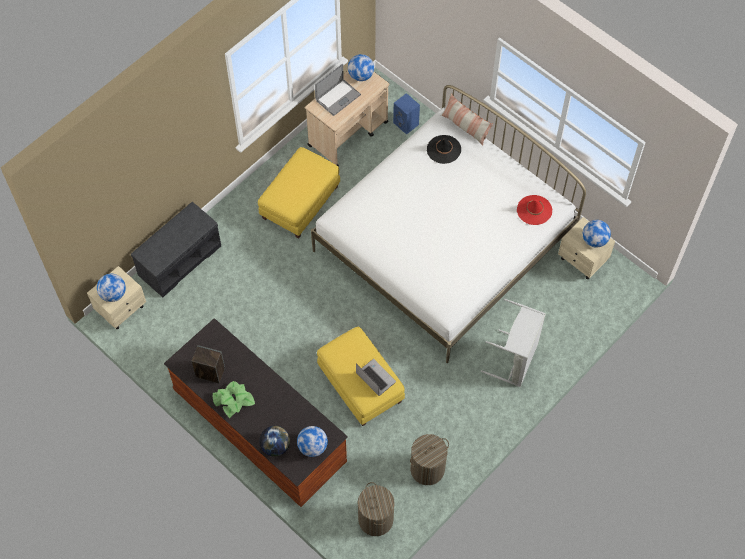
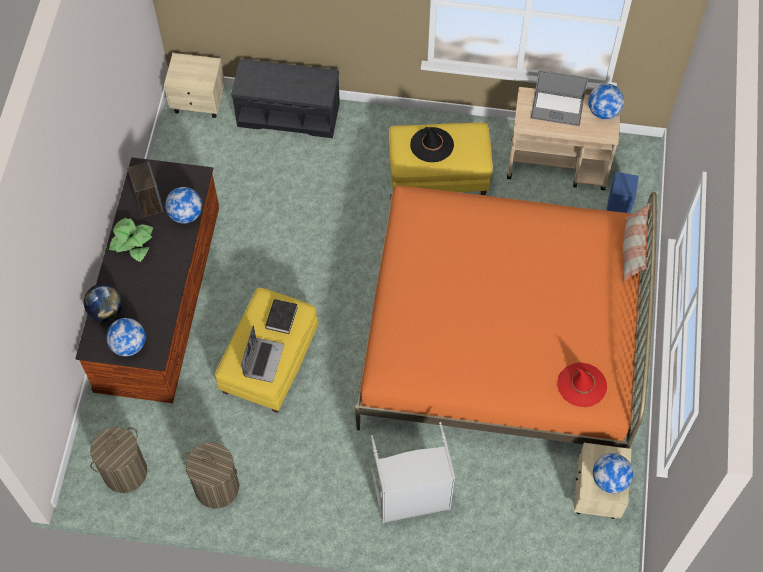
camera: 55 degrees right, 0 degrees up
globe [97,274,126,302] -> globe moved to [165,187,202,224]
white bed [311,85,586,363] -> orange bed [355,185,657,449]
black hat [427,135,461,164] -> black hat moved to [410,127,454,162]
none -> black book [265,299,298,334]

